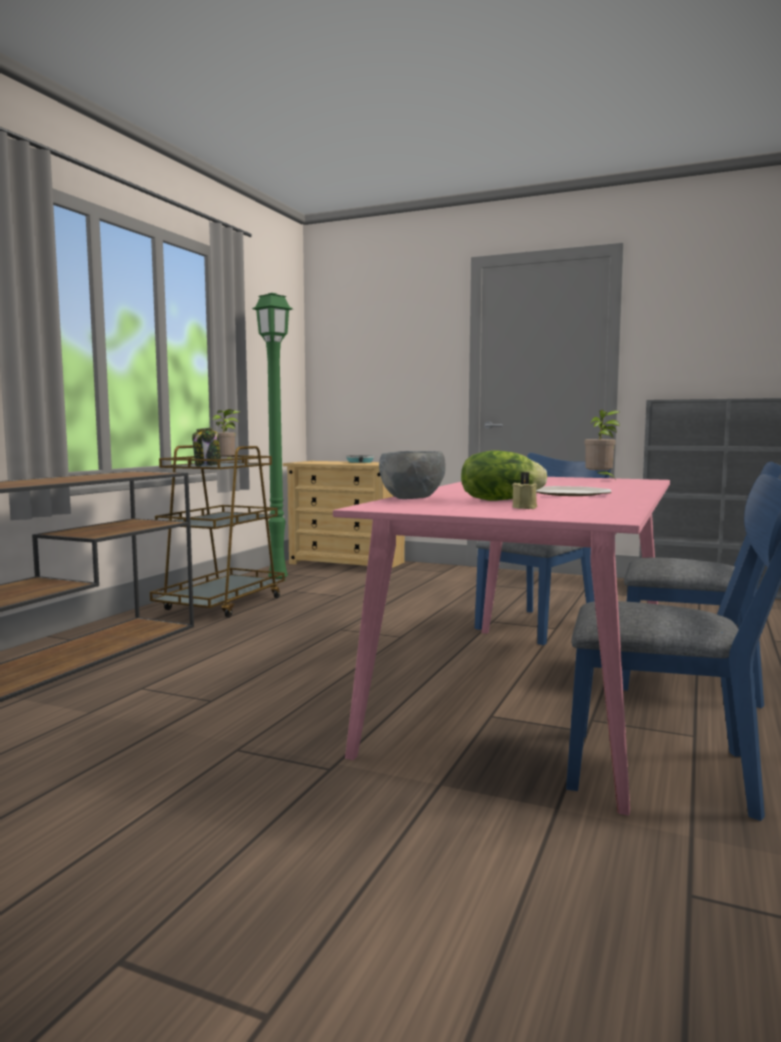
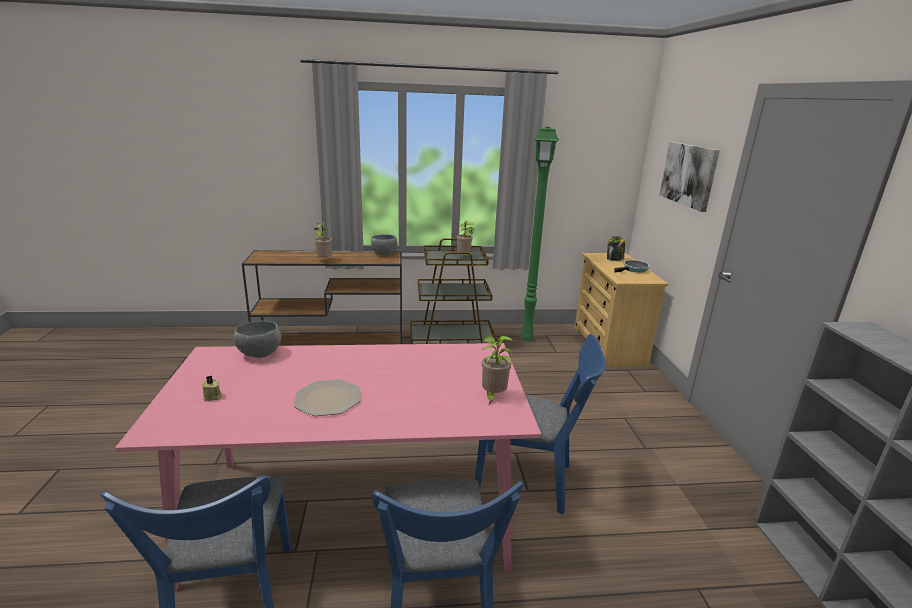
camera: 60 degrees right, 15 degrees up
jar [192,428,221,466] -> jar moved to [607,236,625,261]
lettuce [461,450,547,501] -> none
none -> potted plant [314,222,332,257]
none -> grey bowl [371,234,398,255]
none -> picture [659,142,720,212]

